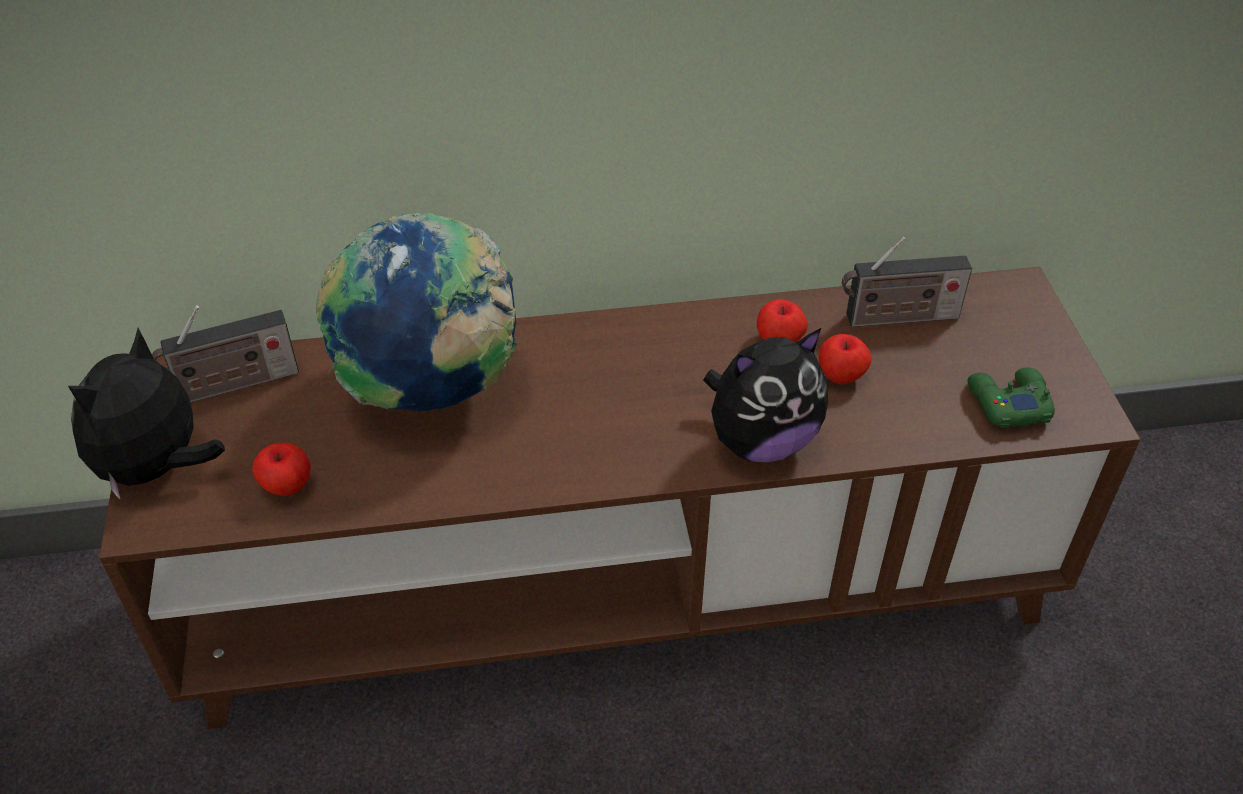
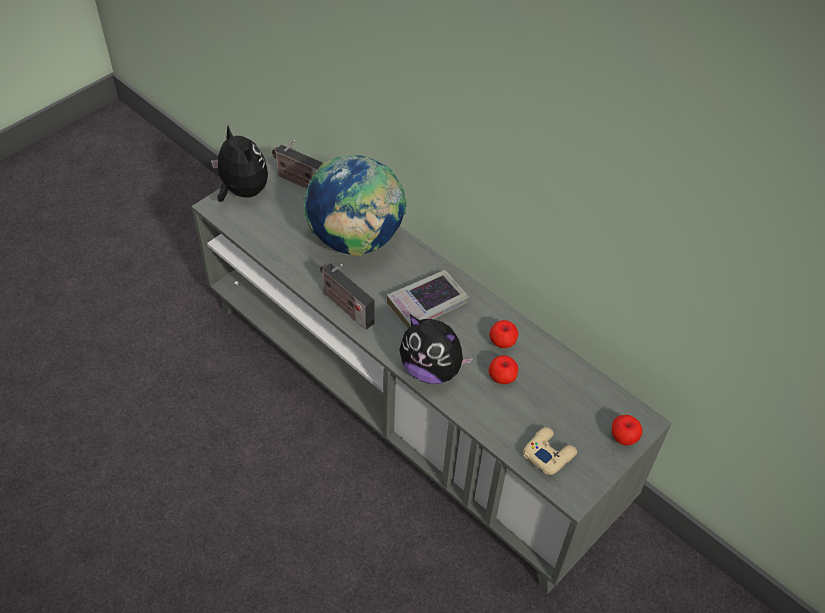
camera: 50 degrees right, 5 degrees up
plush toy [68,328,225,501] -> plush toy turned 60 degrees clockwise [211,126,268,202]
brown tv stand [99,267,1140,729] -> grey tv stand [191,147,672,594]
apple [252,442,311,496] -> apple moved to [612,415,642,445]
radio [842,237,972,327] -> radio moved to [320,263,374,330]
green game controller [968,367,1055,428] -> beige game controller [523,427,577,475]
none -> book [387,270,469,329]

